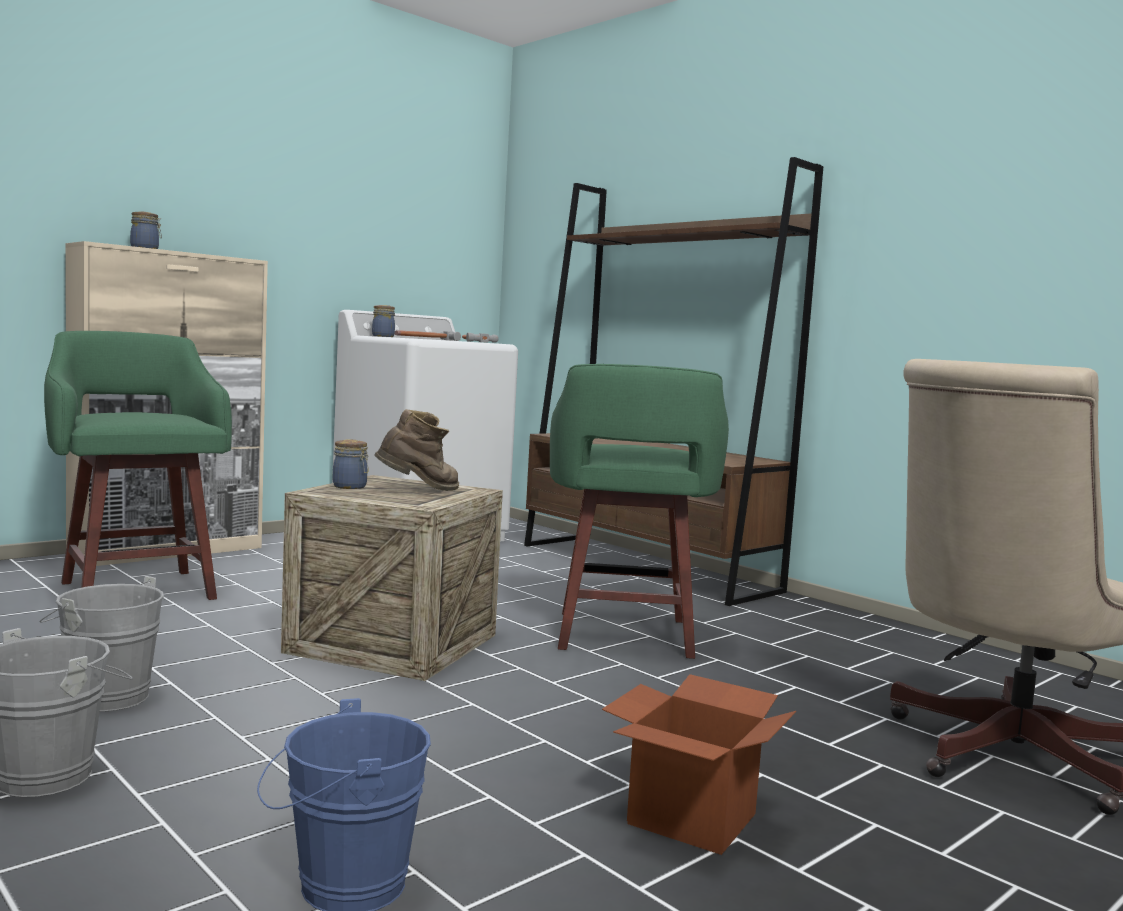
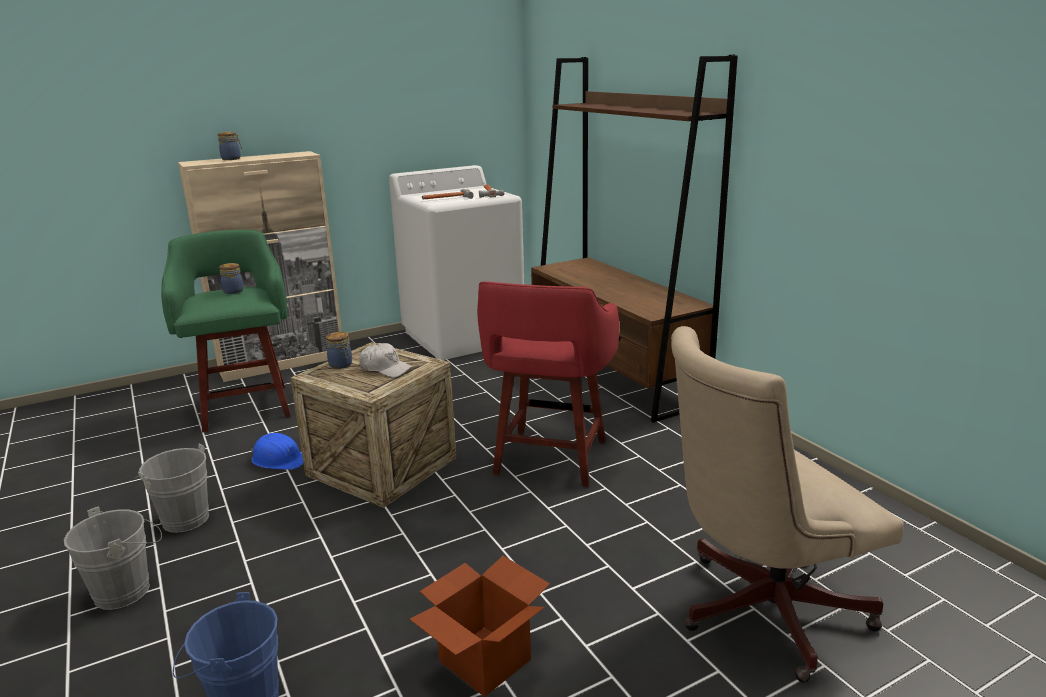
camera: 15 degrees right, 15 degrees up
jar [372,305,395,337] -> jar moved to [219,263,244,294]
brown boot [374,409,459,491] -> white cap [359,343,413,378]
green stool [550,364,729,659] -> red stool [477,281,619,487]
none -> blue hard hat [251,433,304,470]

